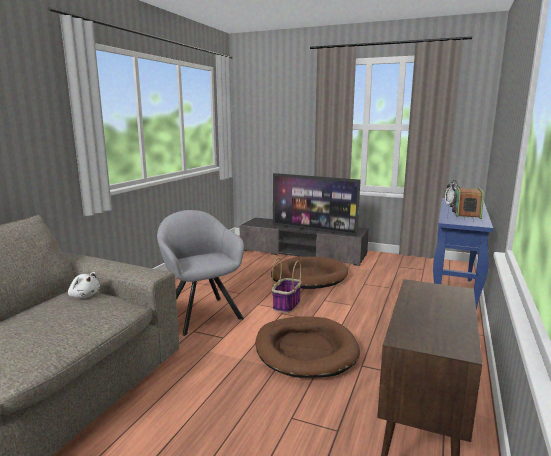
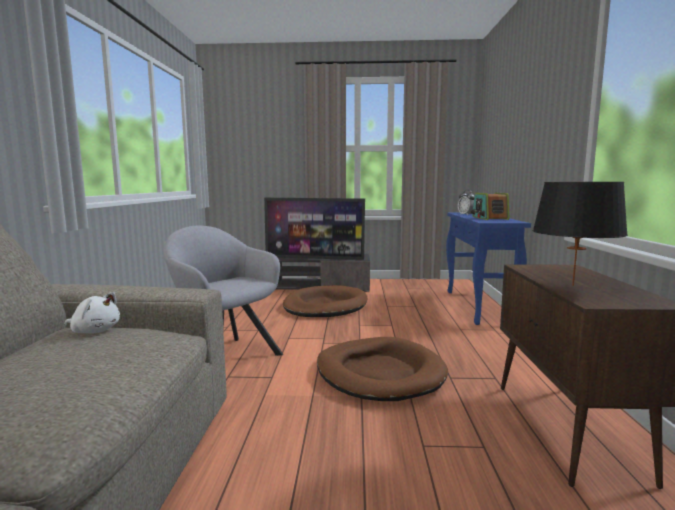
camera: 20 degrees left, 5 degrees down
basket [272,258,301,313] -> none
none -> black table lamp [533,182,628,286]

